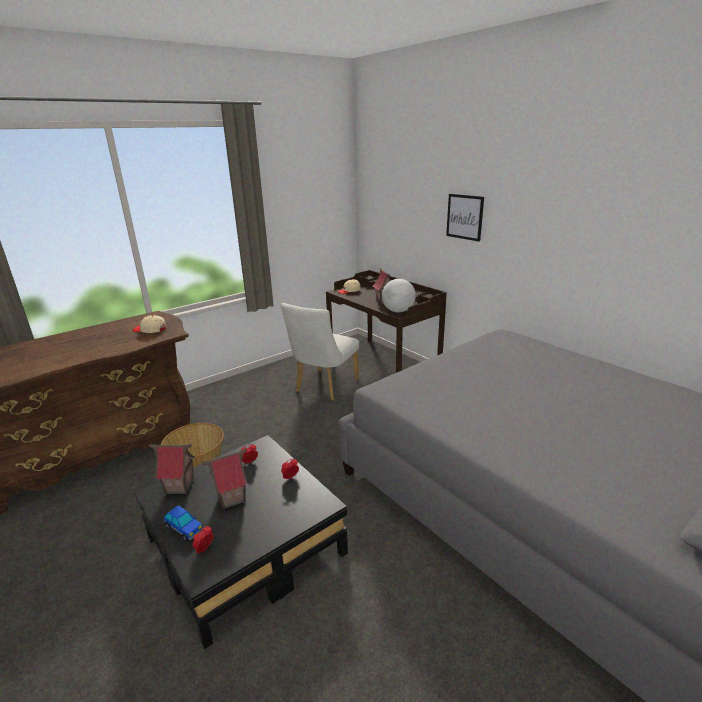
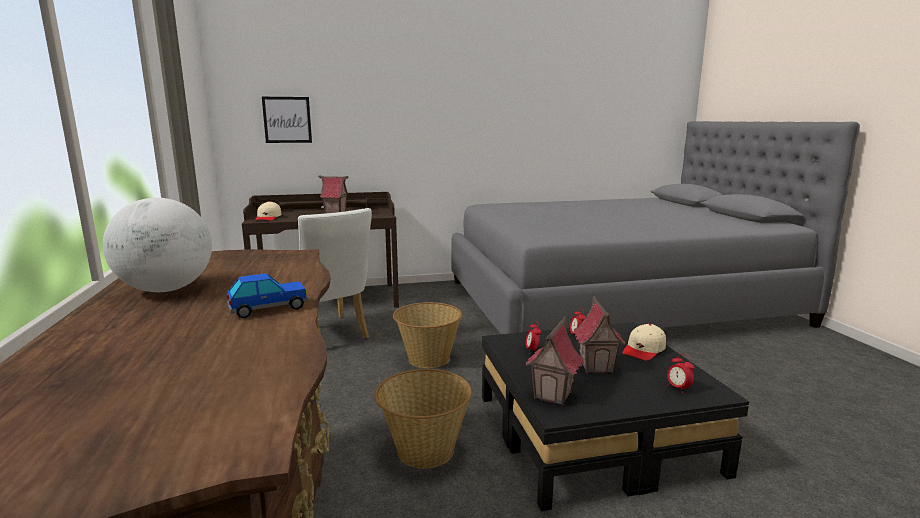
camera: 65 degrees left, 10 degrees down
beige cap [133,315,166,333] -> beige cap moved to [622,324,666,361]
toy car [164,505,203,542] -> toy car moved to [226,273,309,318]
globe [382,279,416,313] -> globe moved to [103,198,212,292]
picture [446,194,484,242] -> picture moved to [262,97,312,143]
none -> basket [393,302,462,368]

